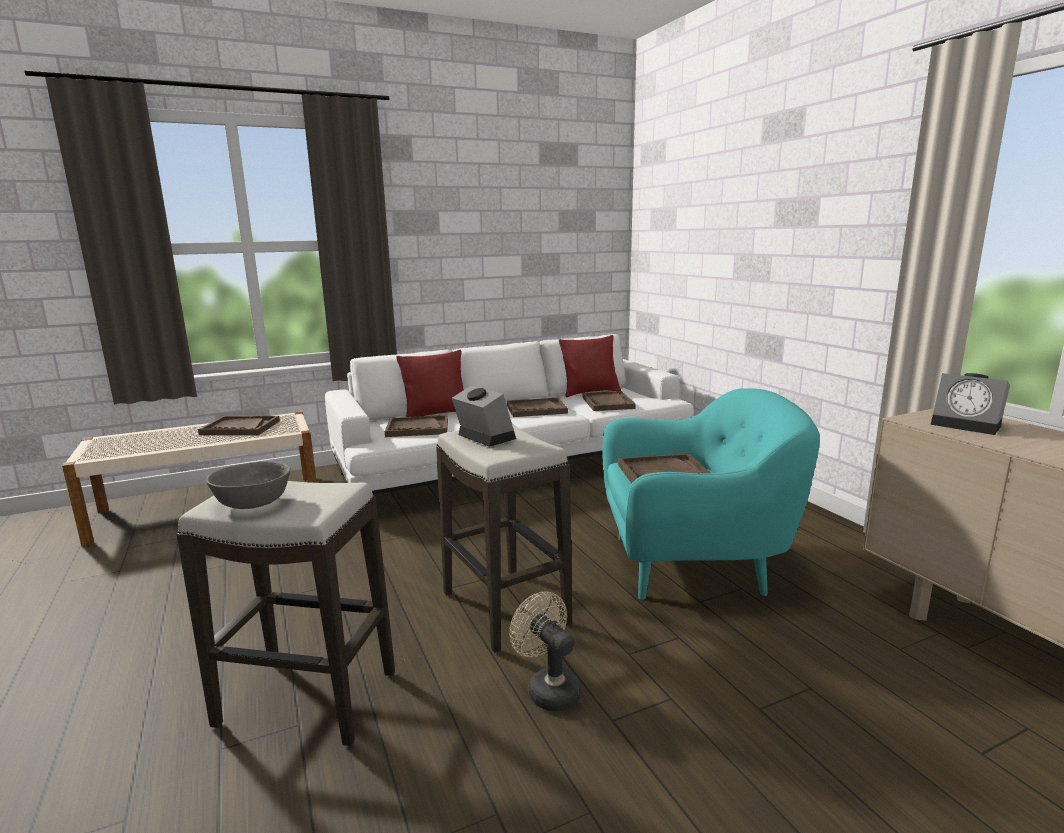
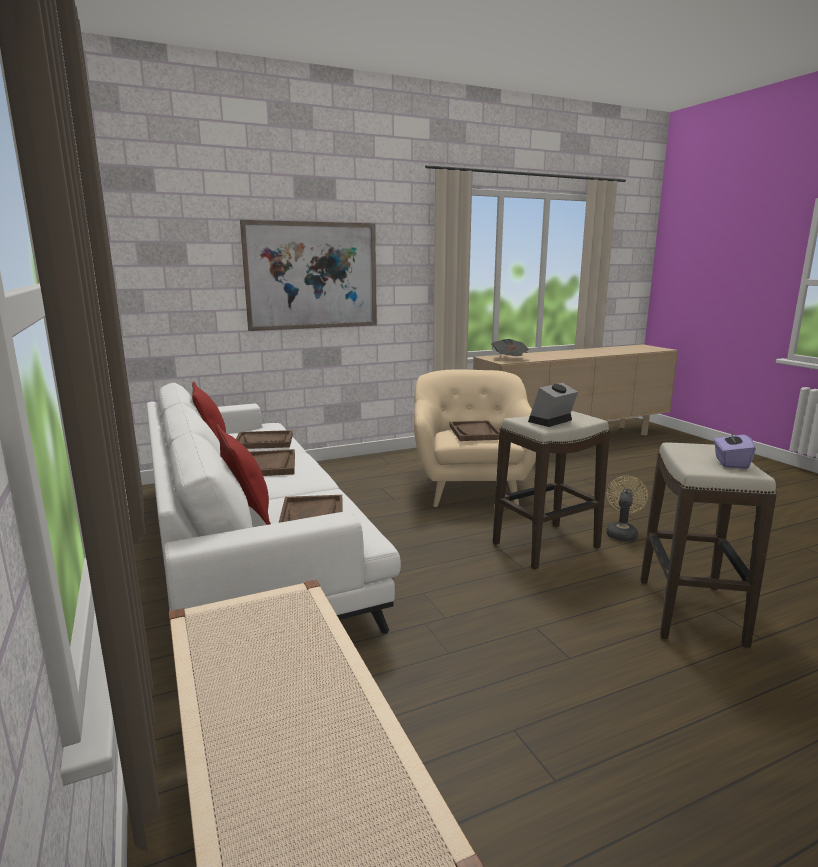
camera: 90 degrees left, 0 degrees up
brown tray [198,416,280,435] -> none
grey bowl [206,461,290,509] -> purple tissue box [714,426,756,469]
beige fan [509,591,582,711] -> beige fan turned 150 degrees clockwise [606,476,648,541]
turquoise armchair [603,388,820,600] -> beige armchair [414,369,536,507]
alarm clock [931,373,1010,435] -> newspaper [491,339,529,356]
none -> picture [240,220,377,331]

